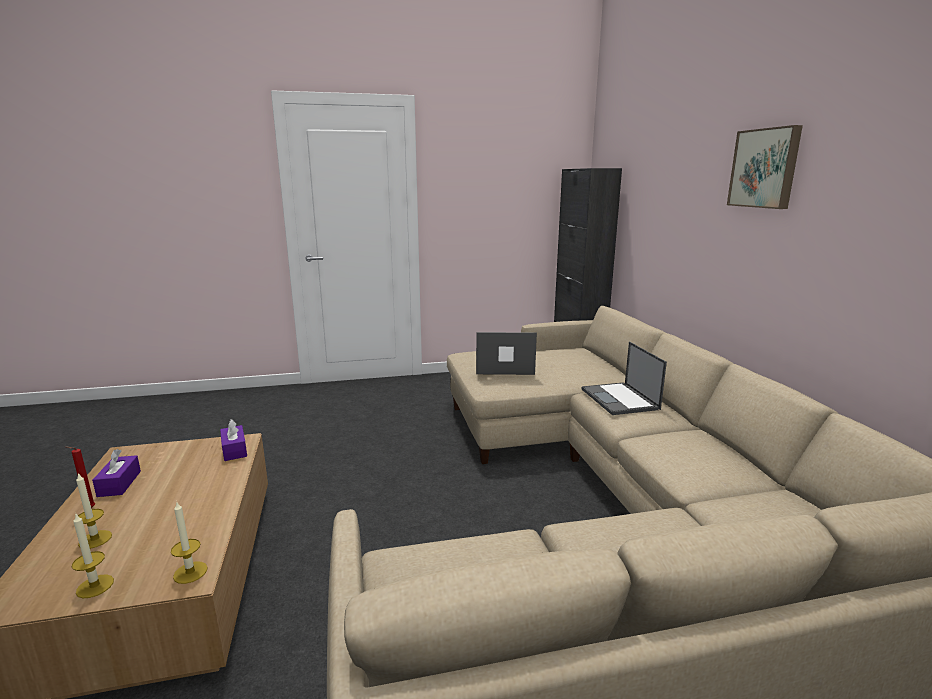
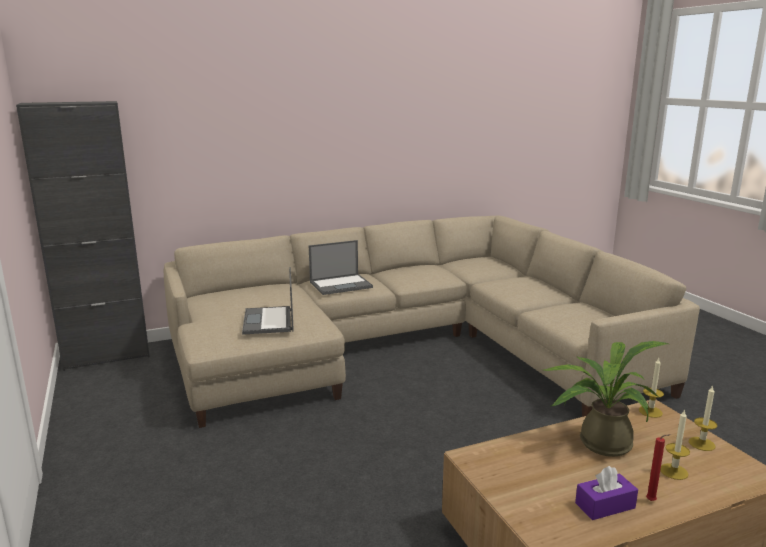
camera: 100 degrees left, 0 degrees up
purple tissue box [220,419,247,461] -> none
picture [727,125,803,209] -> none
none -> potted plant [543,341,668,457]

